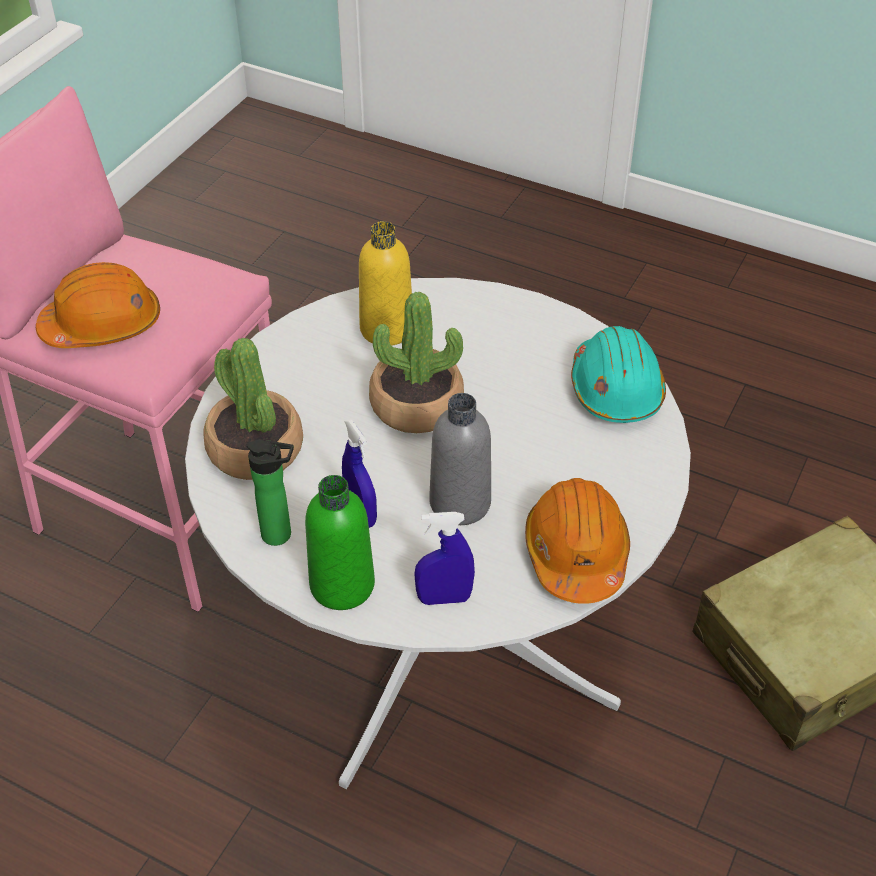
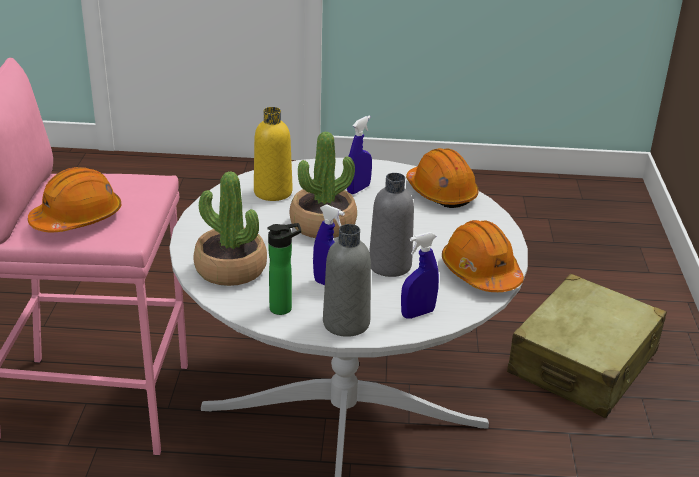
camera: 25 degrees left, 15 degrees down
green bottle [305,475,375,610] -> grey bottle [323,224,371,337]
turquoise hard hat [571,326,666,423] -> orange hard hat [406,148,479,208]
none -> blue spray bottle [347,116,372,194]

